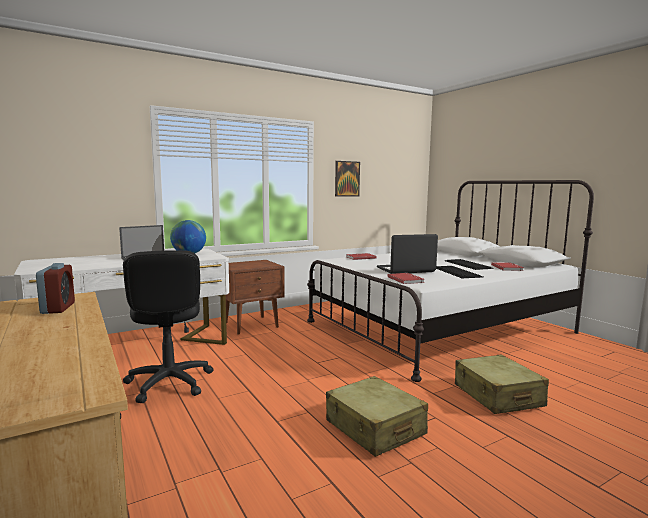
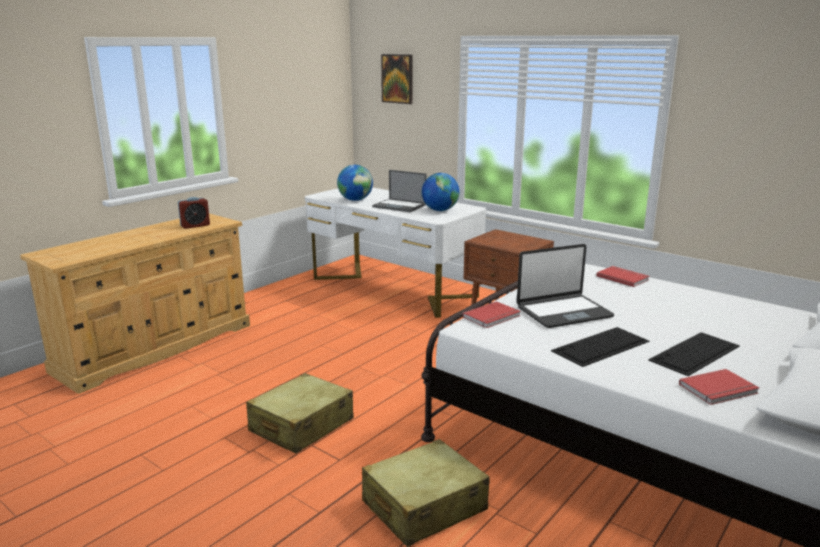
camera: 70 degrees right, 10 degrees up
black office chair [123,250,214,403] -> none
picture [335,161,360,197] -> picture moved to [381,54,412,104]
laptop [377,234,438,274] -> laptop turned 105 degrees clockwise [517,244,615,328]
none -> globe [337,165,373,201]

